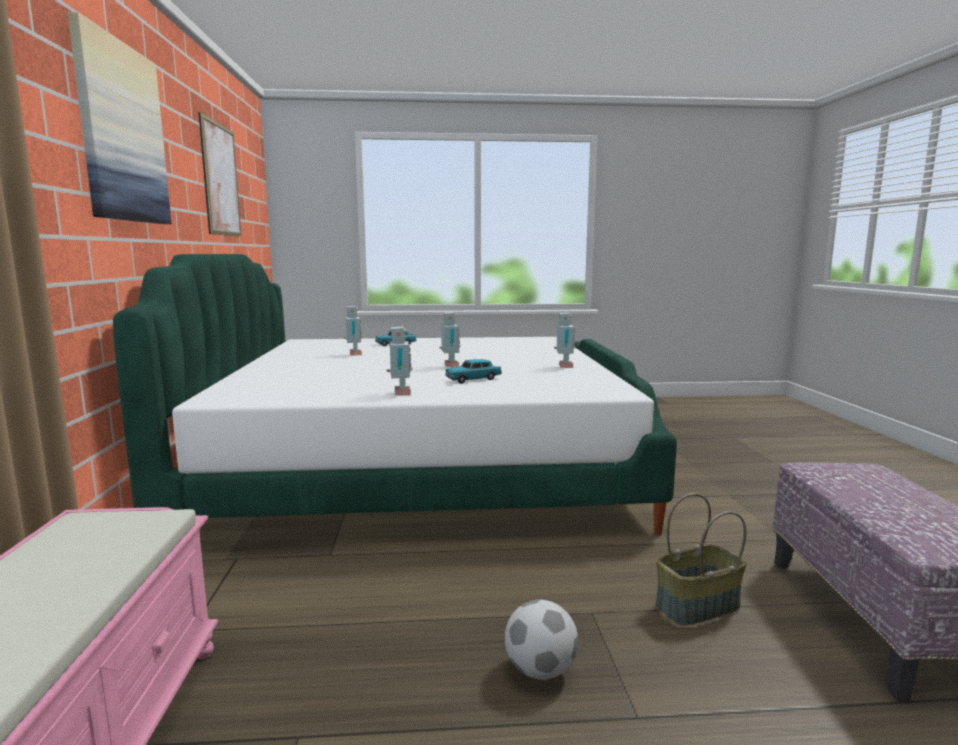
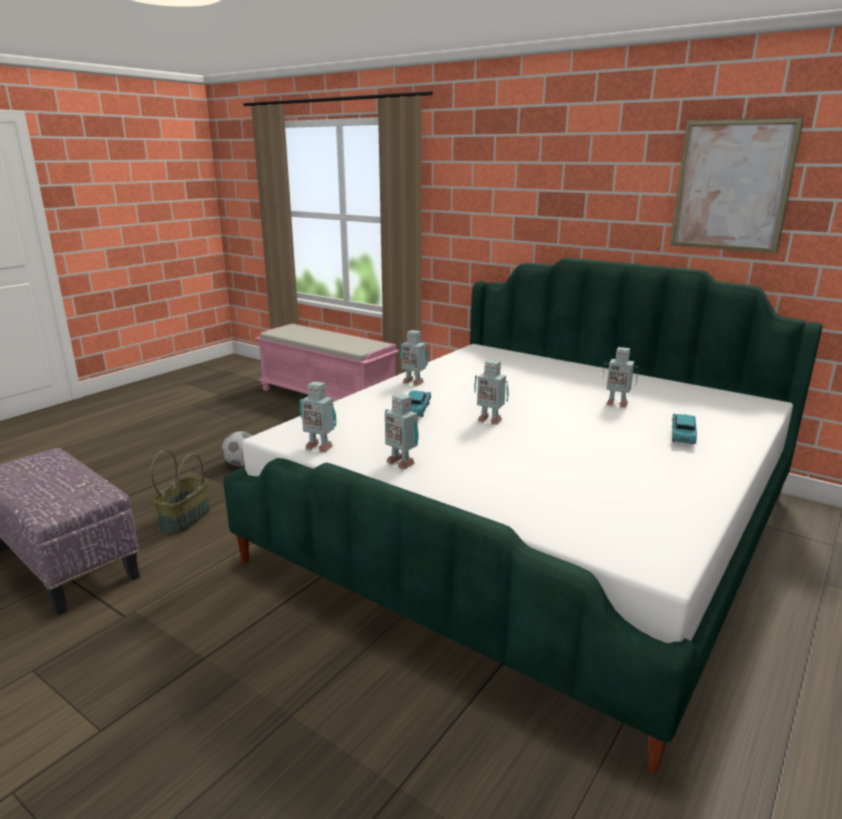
camera: 130 degrees right, 10 degrees up
picture [68,12,172,224] -> none
none -> toy robot [299,381,336,452]

